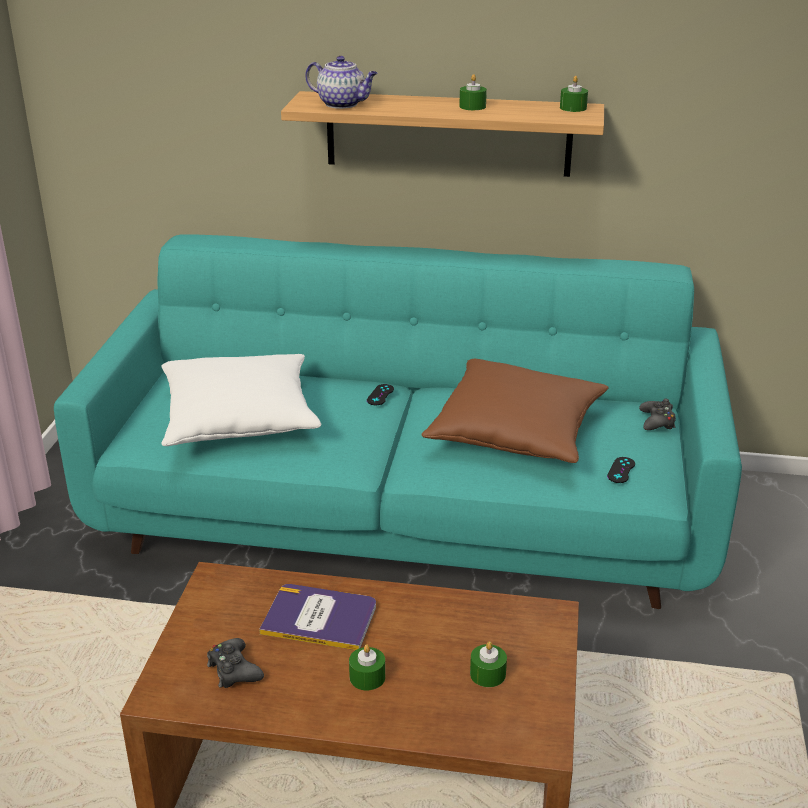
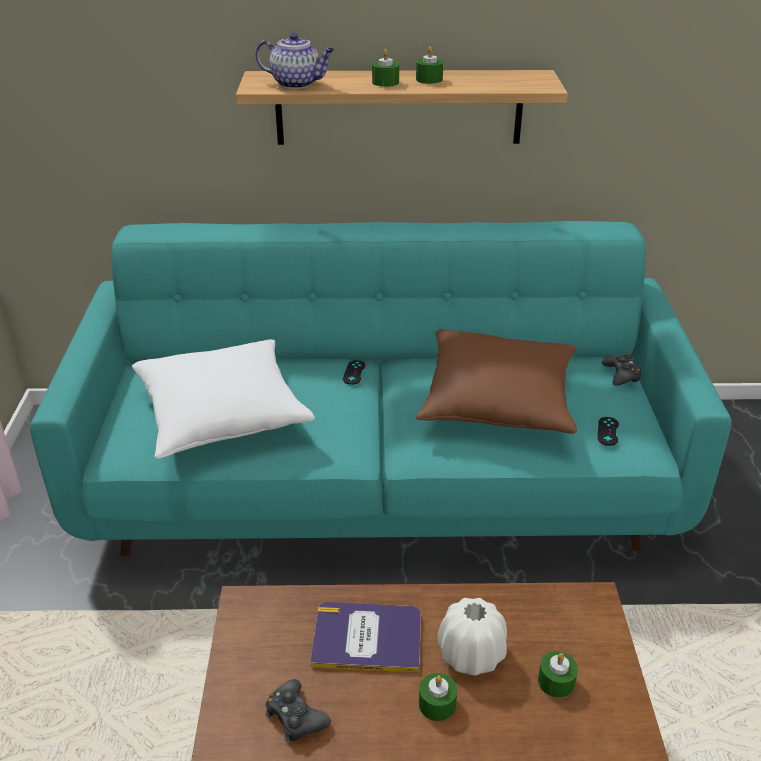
camera: 10 degrees left, 5 degrees up
green candle [560,76,588,112] -> green candle moved to [372,49,399,87]
none -> white vase [438,598,507,676]

